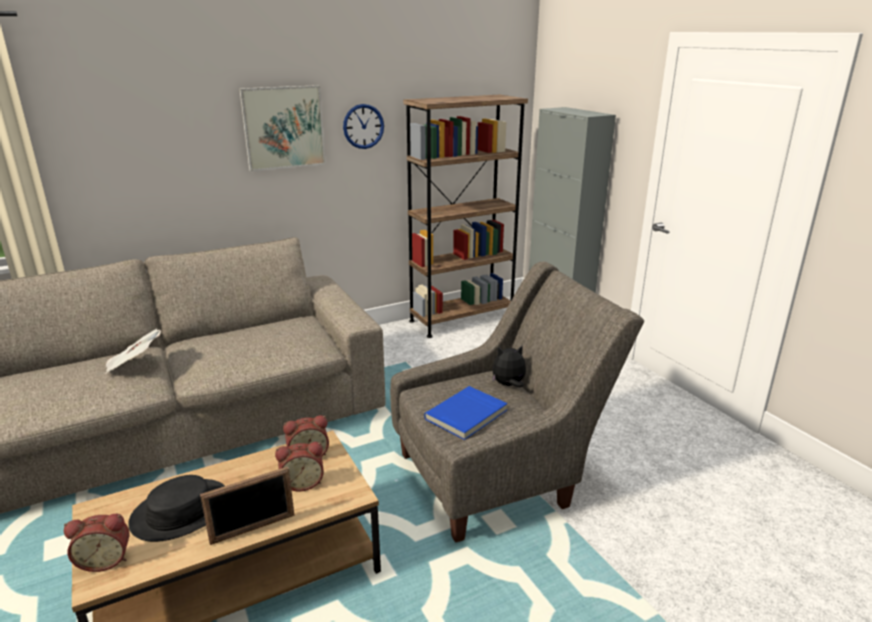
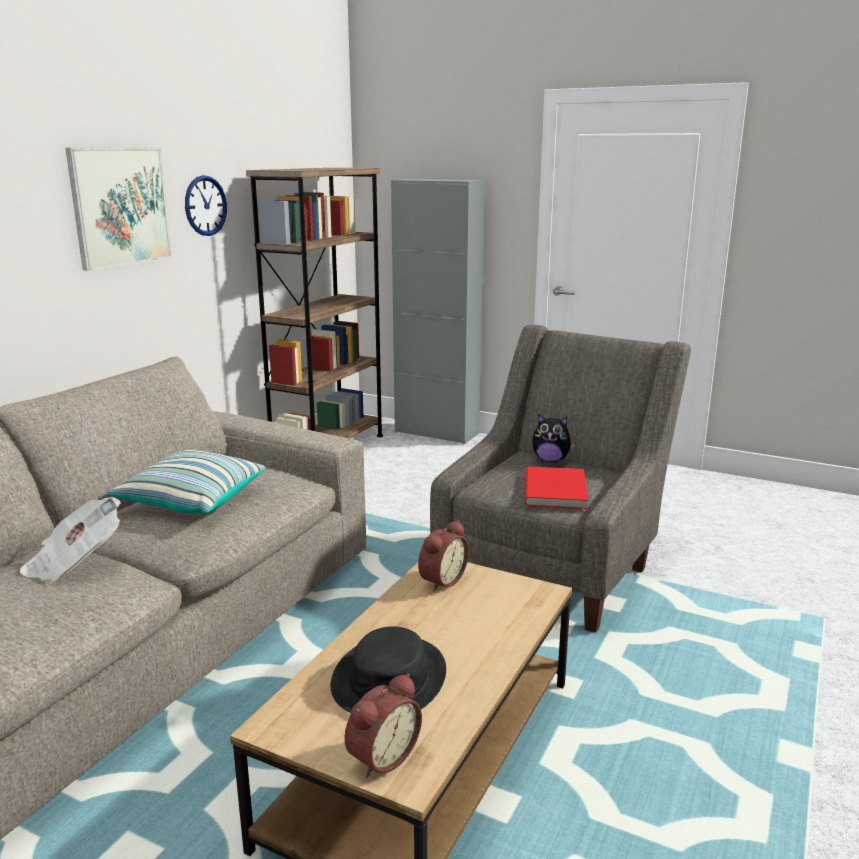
camera: 35 degrees left, 5 degrees down
picture frame [200,467,295,545] -> none
alarm clock [275,442,324,491] -> none
blue book [424,386,508,440] -> red book [525,467,588,509]
plush toy [492,345,526,387] -> plush toy turned 120 degrees counterclockwise [532,414,575,462]
none -> pillow [106,450,265,513]

